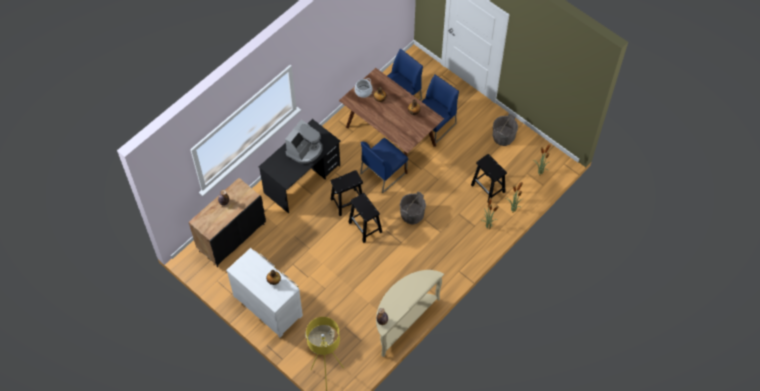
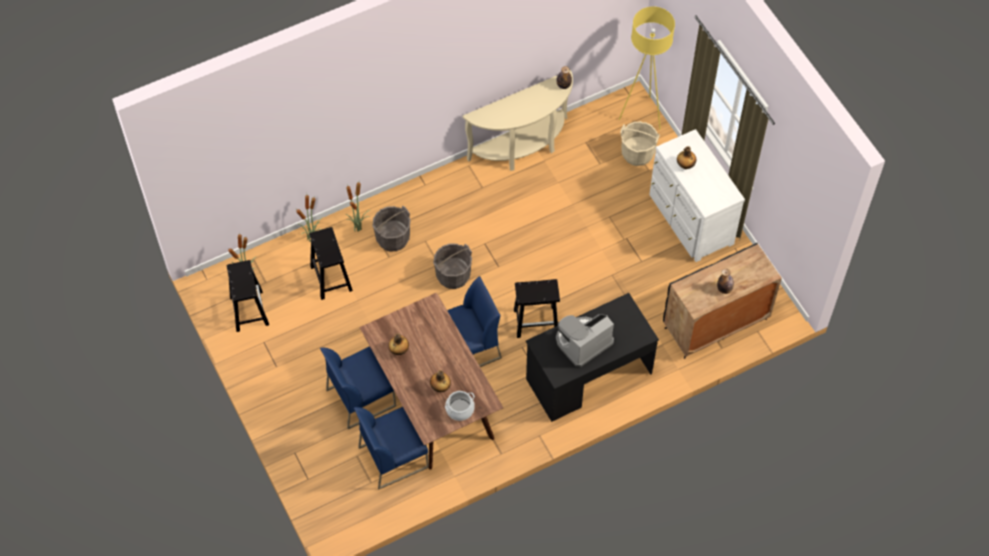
camera: 160 degrees left, 0 degrees up
black stool [349,193,382,243] -> black stool moved to [227,260,269,332]
grey bucket [493,113,518,146] -> grey bucket moved to [372,206,411,251]

